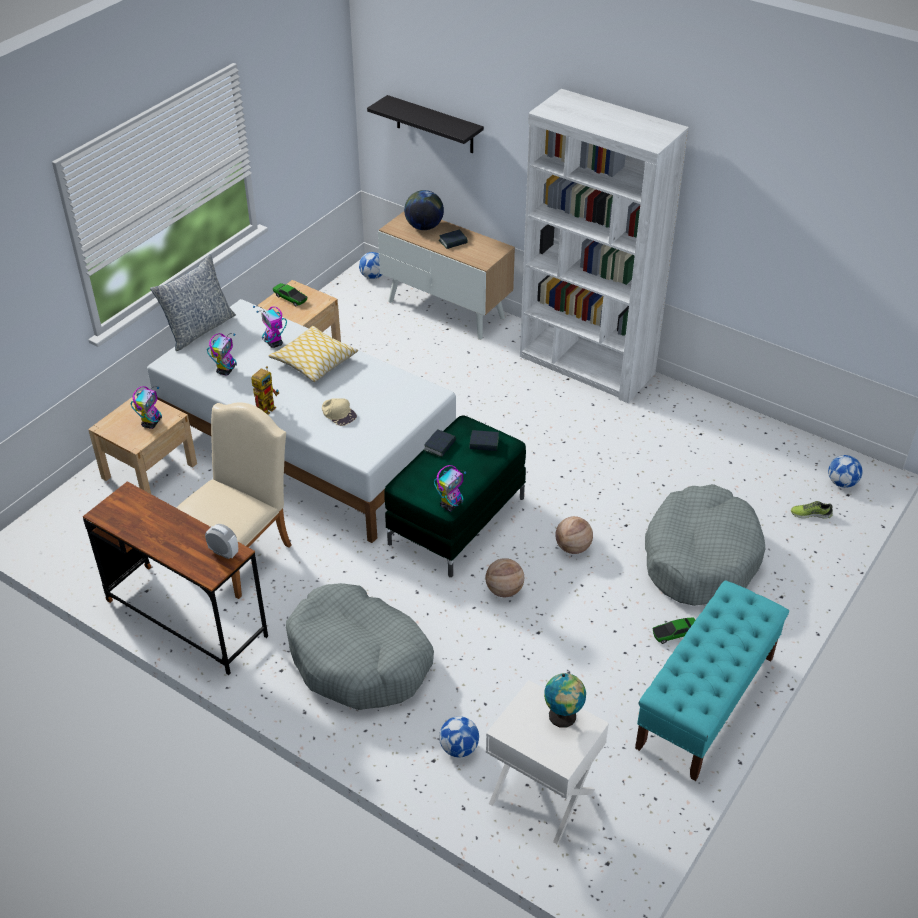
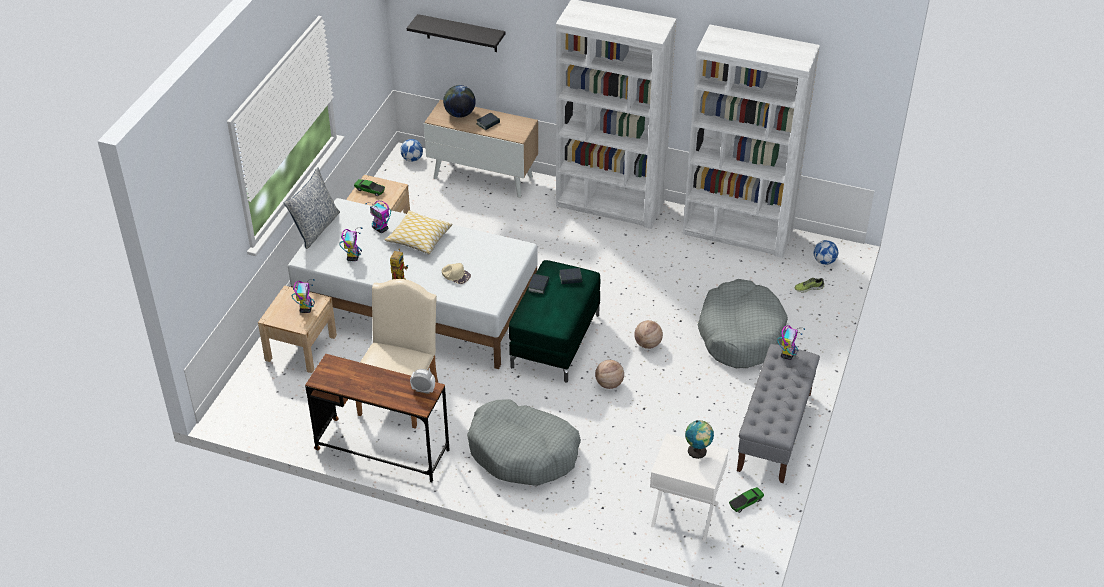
camera: 15 degrees left, 0 degrees up
toy robot [434,465,466,512] -> toy robot moved to [777,325,805,360]
football [439,716,479,757] -> none
turquoise bench [635,580,789,781] -> grey bench [737,344,820,483]
toy car [653,617,695,644] -> toy car moved to [729,487,764,513]
none -> white bookcase [683,25,820,258]

